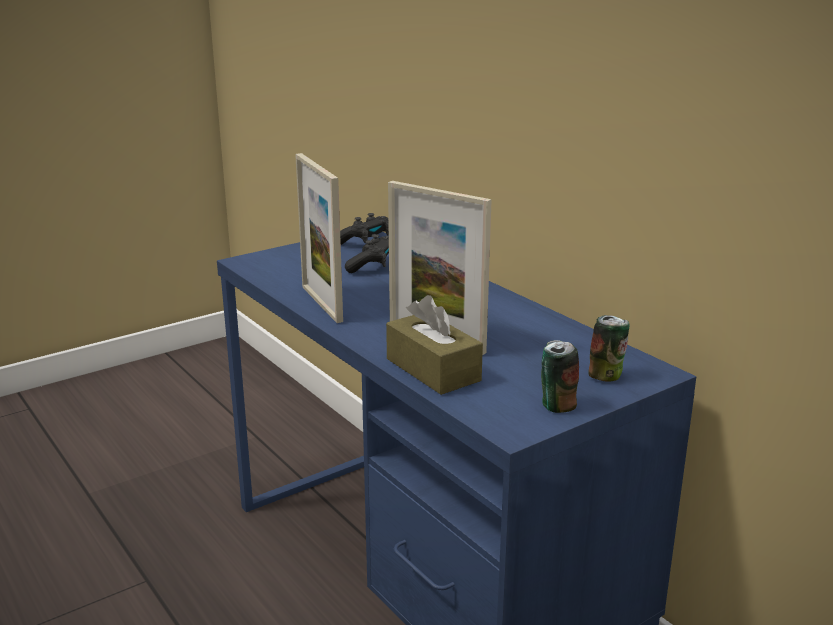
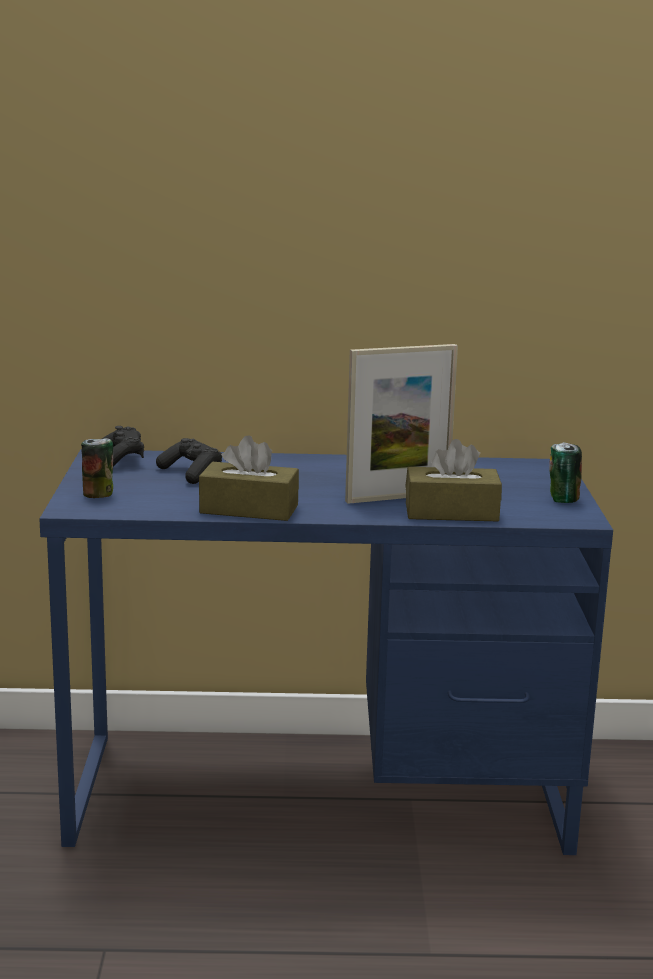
camera: 55 degrees left, 5 degrees down
picture frame [295,153,343,323] -> brown tissue box [199,435,299,521]
can [589,315,630,382] -> can moved to [81,438,113,498]

